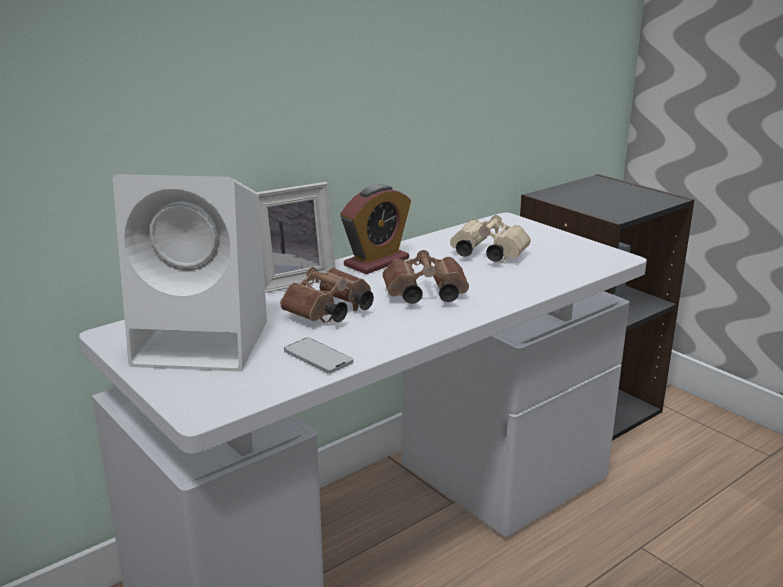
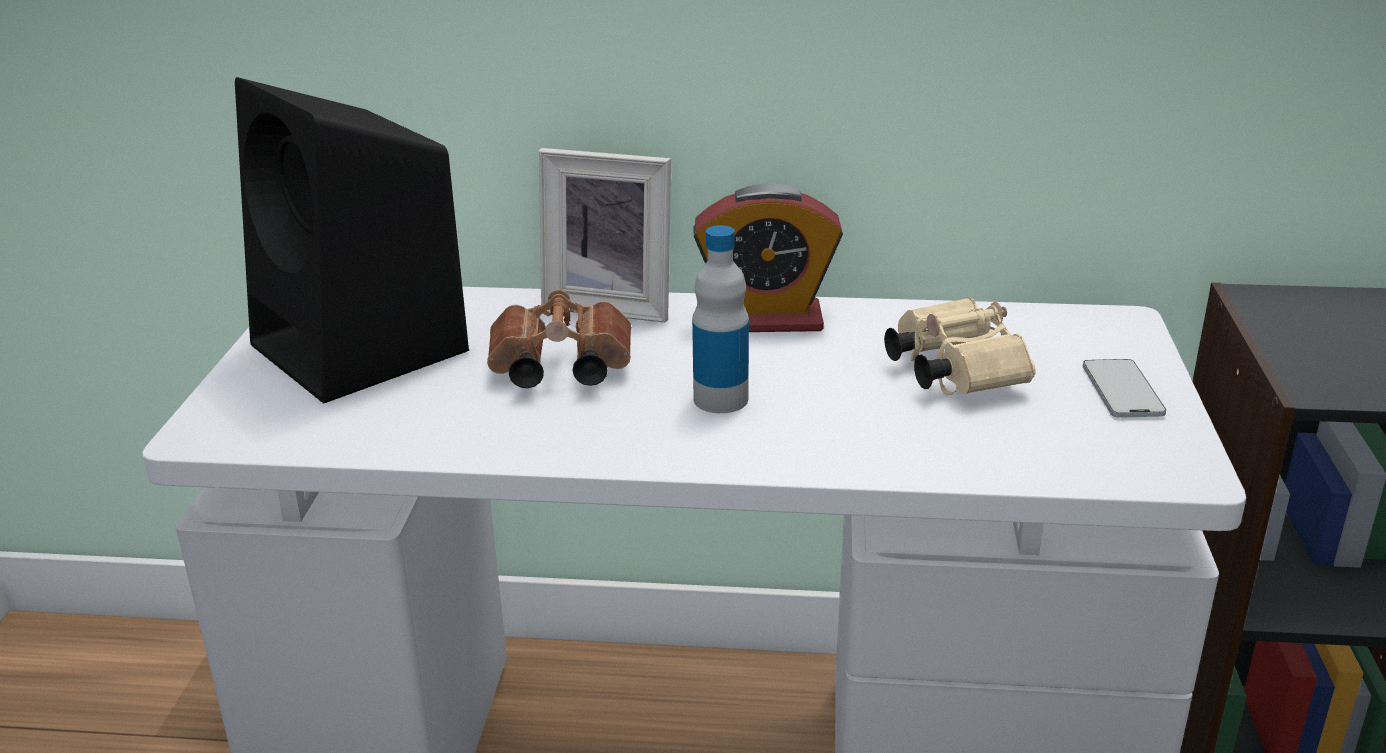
camera: 45 degrees right, 5 degrees up
white speaker [113,174,267,372] -> black speaker [235,77,469,403]
phone [284,338,353,374] -> phone moved to [1083,359,1166,418]
brown binoculars [382,250,469,304] -> bottle [692,225,749,413]

